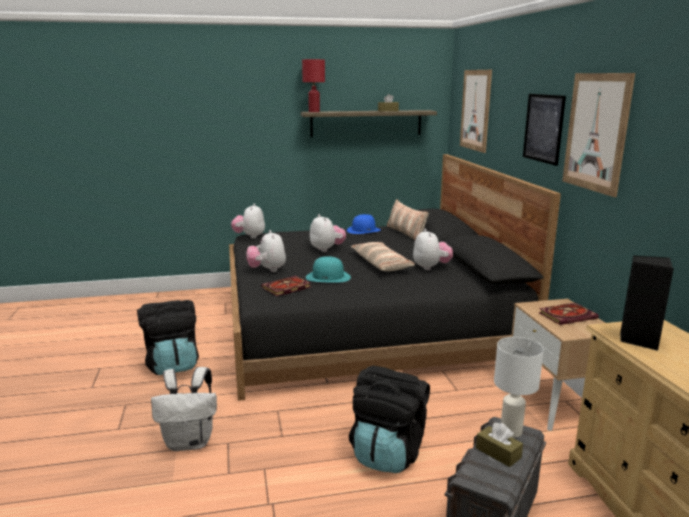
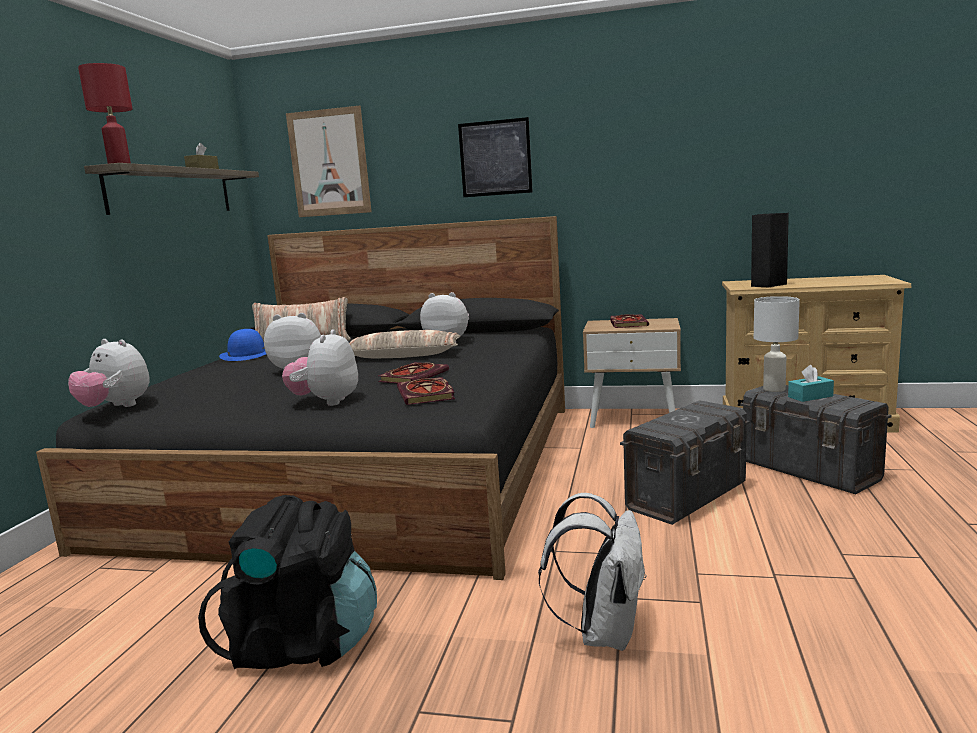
camera: 65 degrees left, 5 degrees down
plush toy [246,230,286,272] -> plush toy turned 90 degrees clockwise [282,329,358,406]
turquoise hat [306,256,351,283] -> book [378,362,449,384]
black backpack [349,366,430,473] -> grey storage box [620,400,750,525]
brown tissue box [476,423,523,467] -> turquoise tissue box [788,365,834,402]
picture [562,73,635,197] -> none

